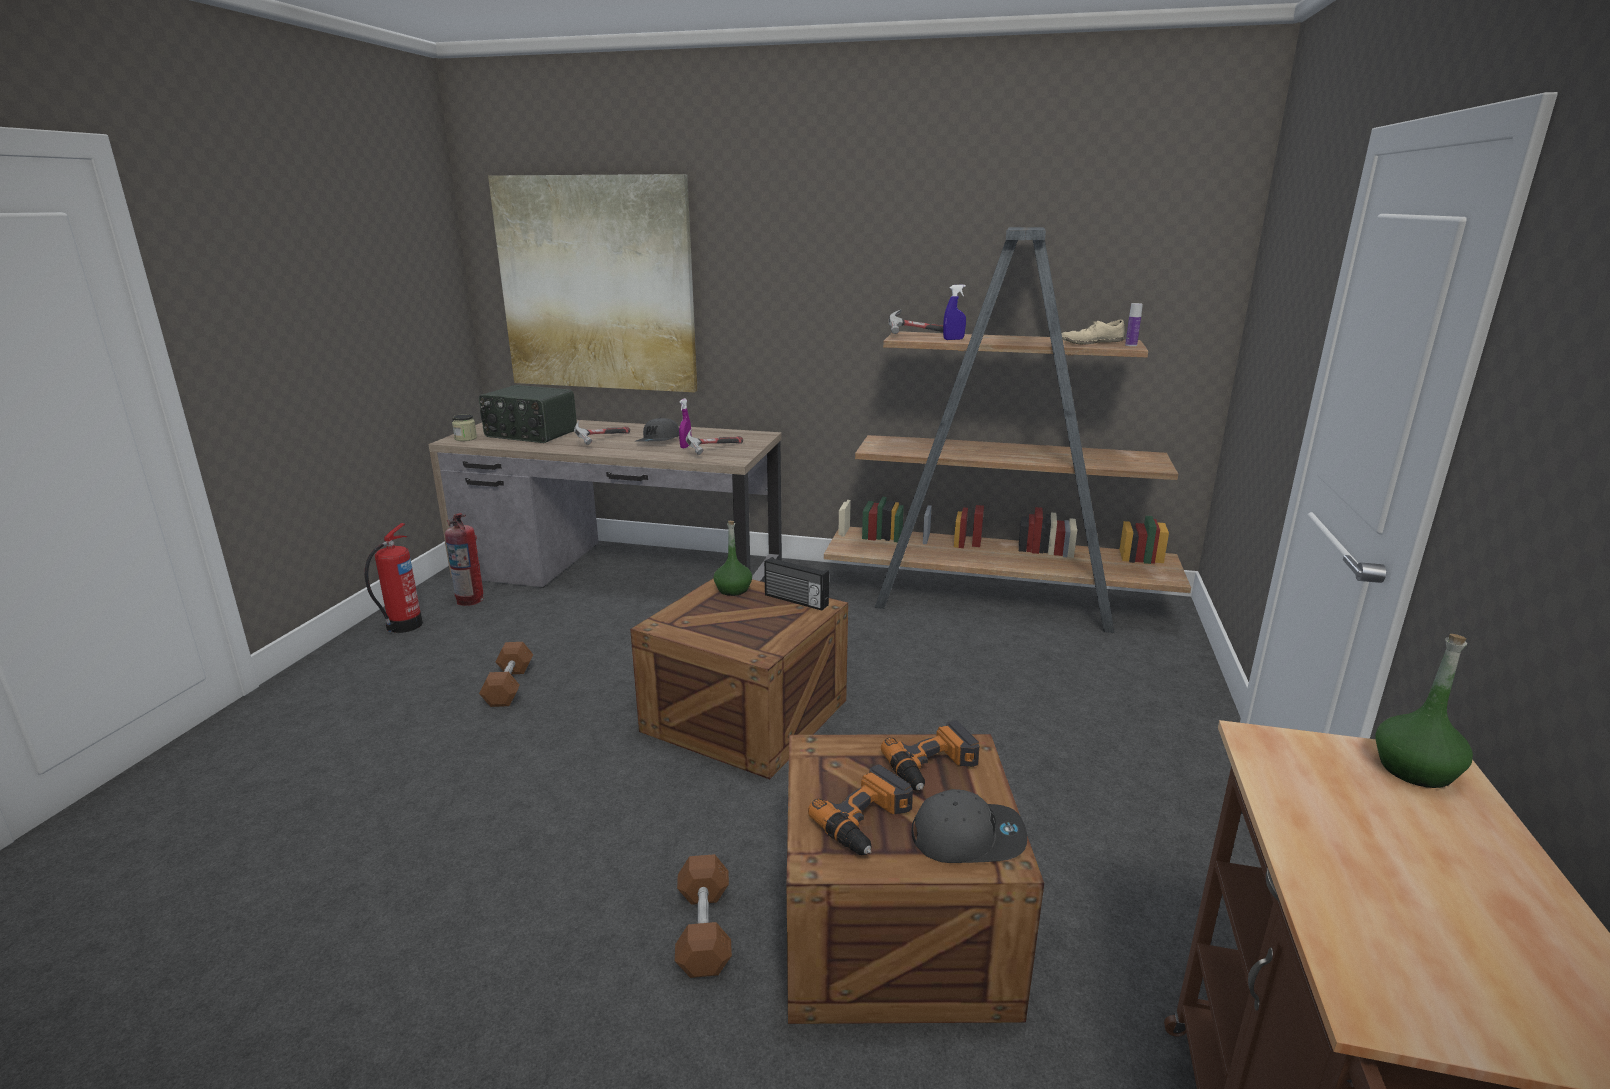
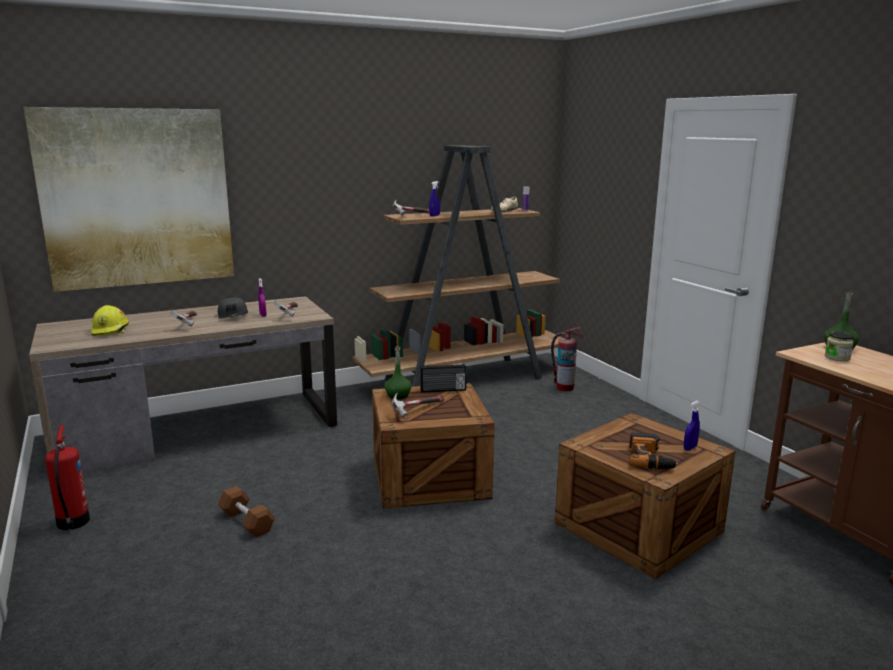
camera: 40 degrees left, 5 degrees down
fire extinguisher [445,513,484,606] -> fire extinguisher moved to [551,327,584,392]
jar [452,414,477,441] -> jar moved to [825,332,854,361]
radio [479,385,577,443] -> yellow hard hat [91,305,129,336]
brown dumbbell [675,854,732,978] -> none
power drill [881,720,979,791] -> none
grey cap [912,789,1027,863] -> blue spray bottle [684,401,700,450]
none -> hammer [392,392,444,418]

